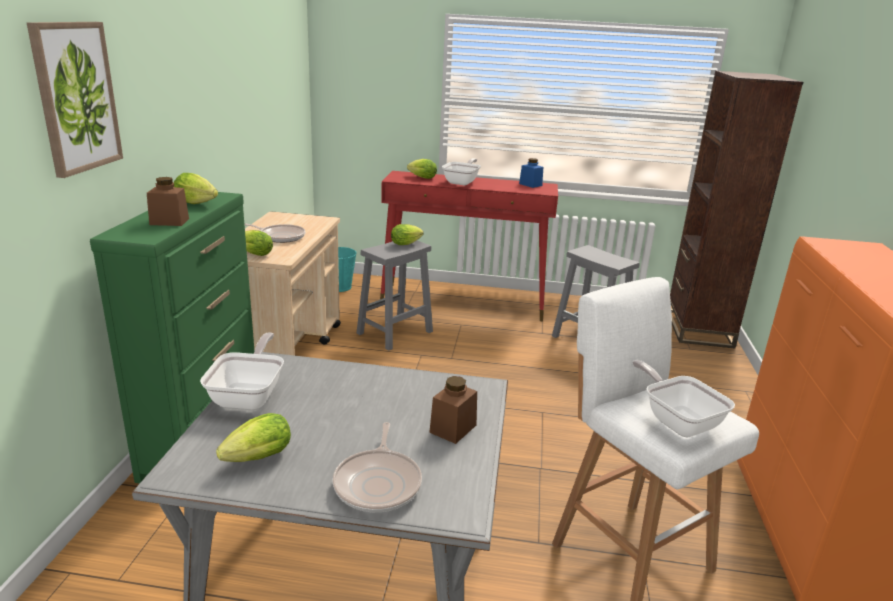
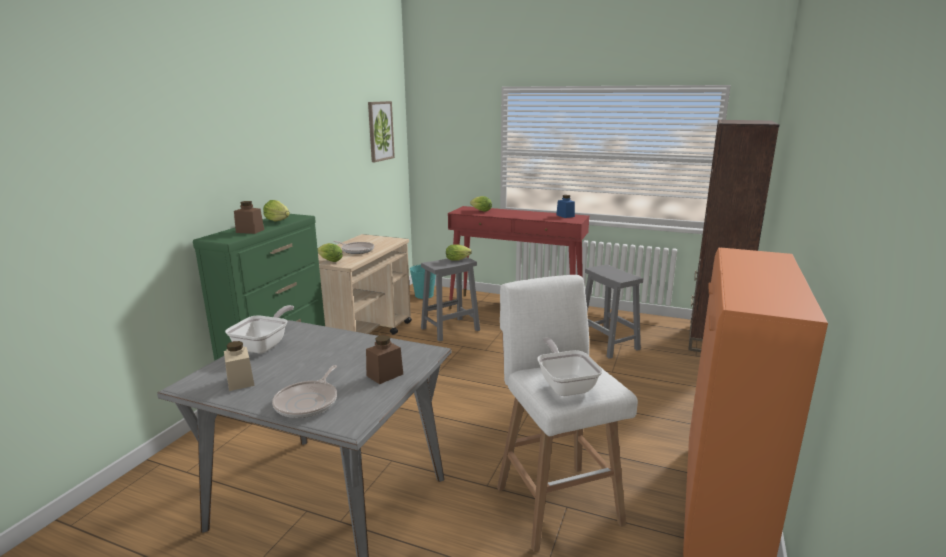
camera: 15 degrees right, 5 degrees down
picture [27,22,123,178] -> picture moved to [368,101,395,162]
lettuce [216,413,291,462] -> beige jar [224,341,255,391]
frying pan [442,158,481,185] -> none

